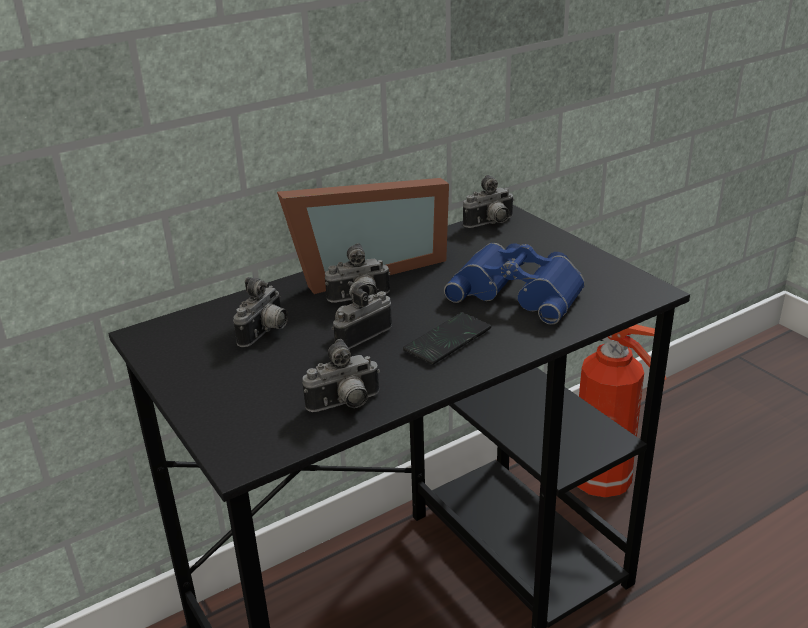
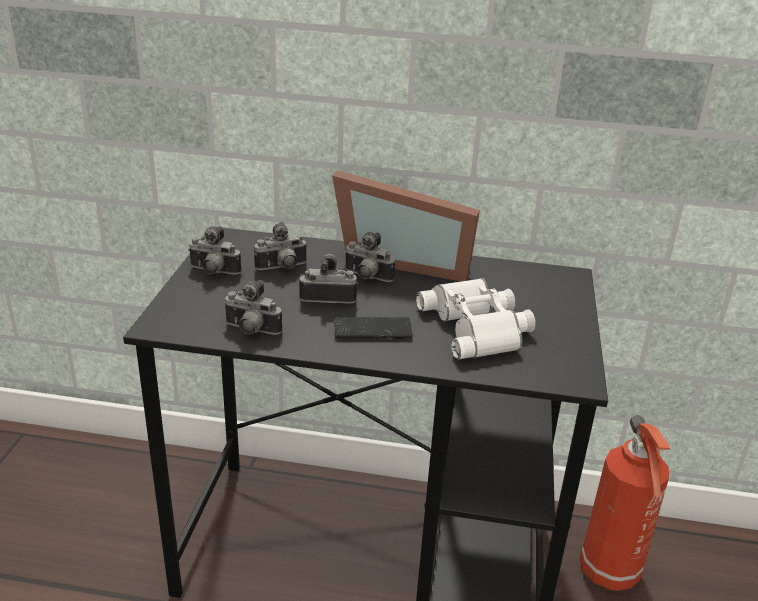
camera: 40 degrees right, 0 degrees up
blue binoculars [444,243,585,325] -> white binoculars [416,278,536,360]
camera [463,175,514,228] -> camera moved to [188,226,241,275]

